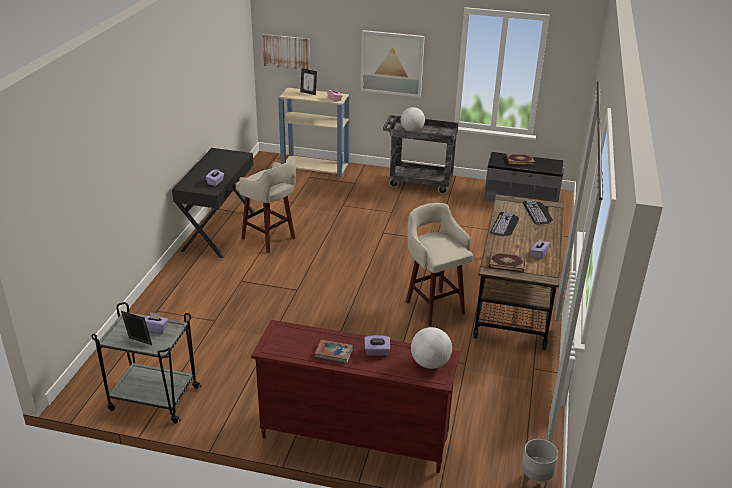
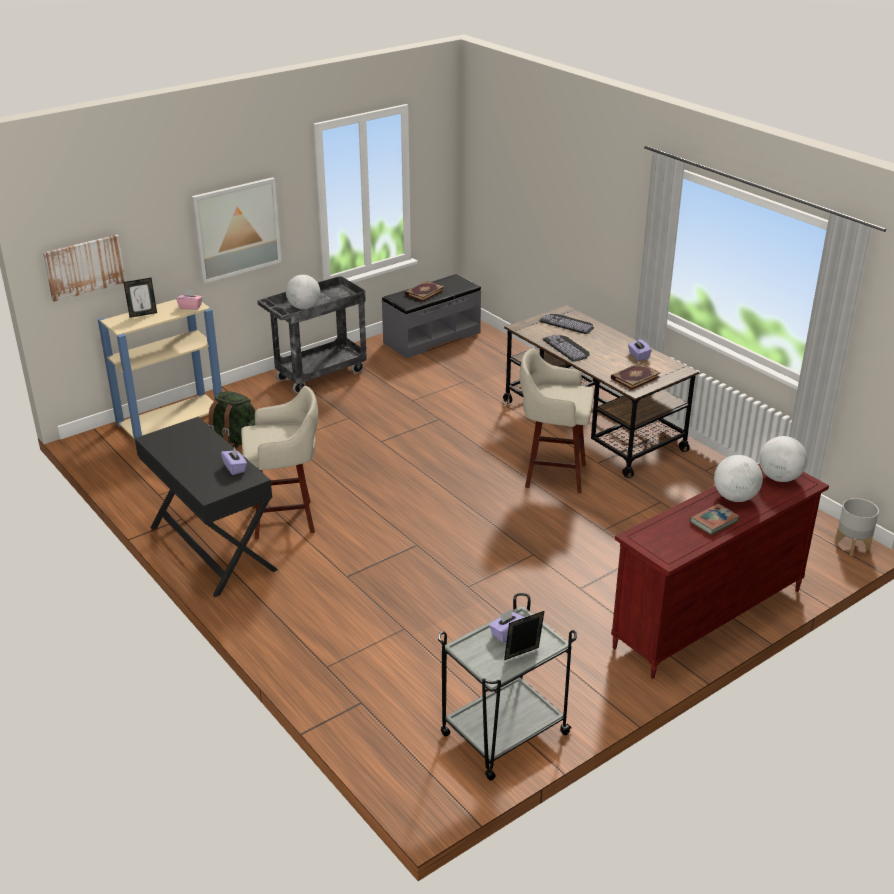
camera: 50 degrees left, 0 degrees up
purple tissue box [364,335,390,356] -> globe [714,455,763,502]
none -> green backpack [208,391,255,449]

